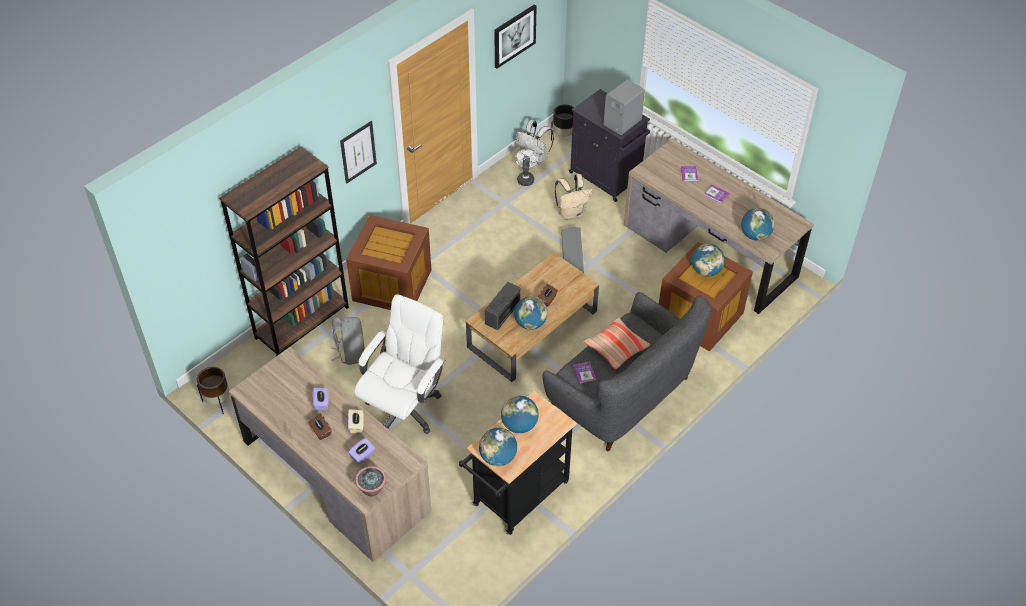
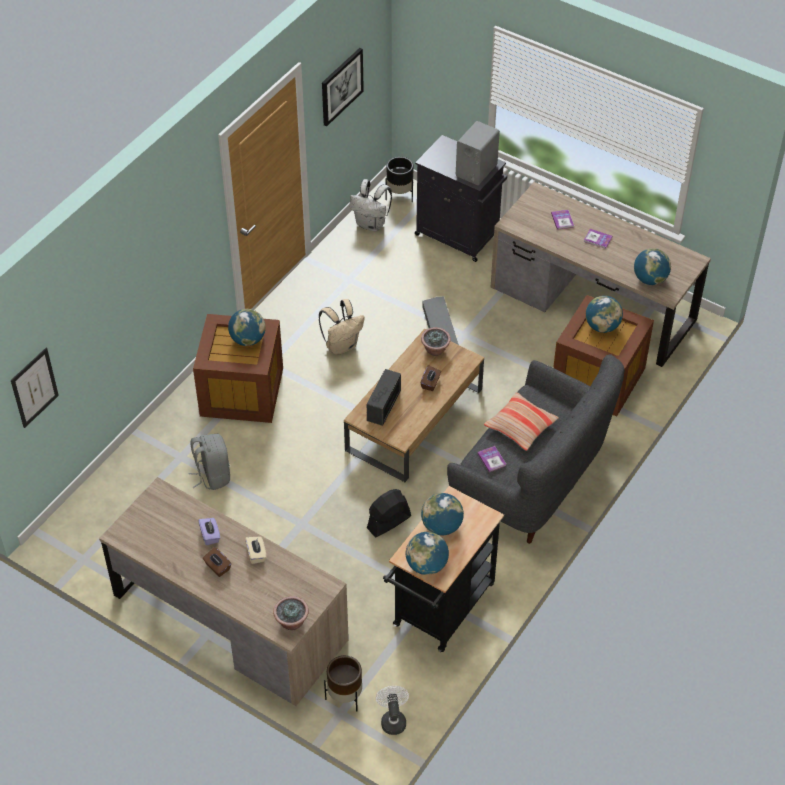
camera: 10 degrees left, 0 degrees up
brown planter [197,367,229,414] -> brown planter moved to [324,655,362,711]
brown bookcase [219,146,349,356] -> none
picture [340,121,377,184] -> picture moved to [11,348,59,428]
purple tissue box [348,438,375,464] -> none
white office chair [354,294,445,434] -> none
globe [514,296,548,330] -> globe moved to [228,309,266,346]
white fan [515,149,538,186] -> white fan moved to [376,686,409,735]
beige backpack [555,174,592,220] -> beige backpack moved to [319,299,365,355]
none -> black fan [367,489,411,537]
none -> potted plant [421,327,451,356]

